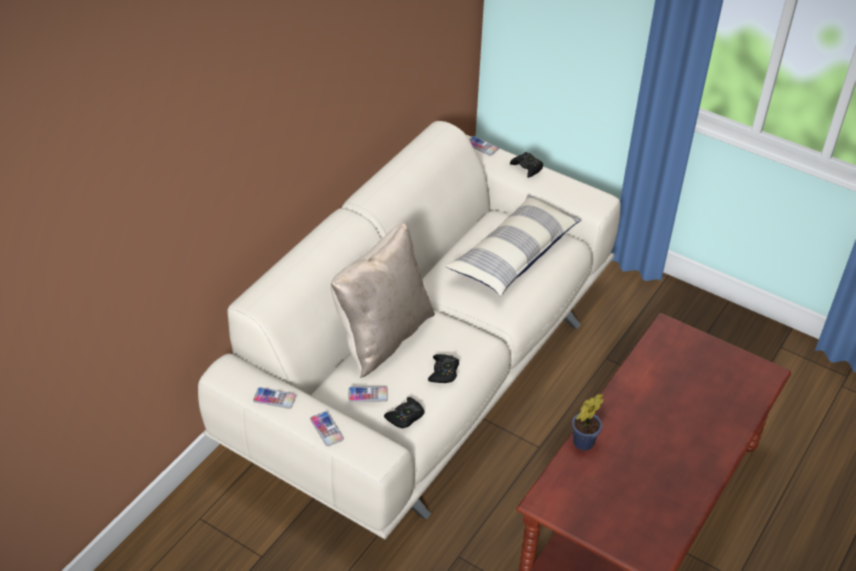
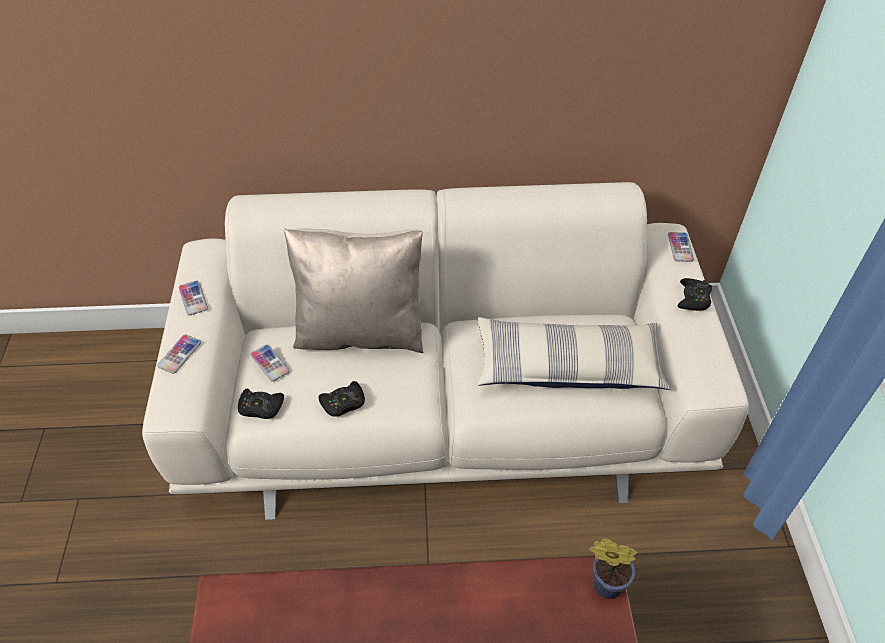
camera: 55 degrees right, 5 degrees up
potted plant [572,394,604,451] -> potted plant moved to [589,538,637,599]

